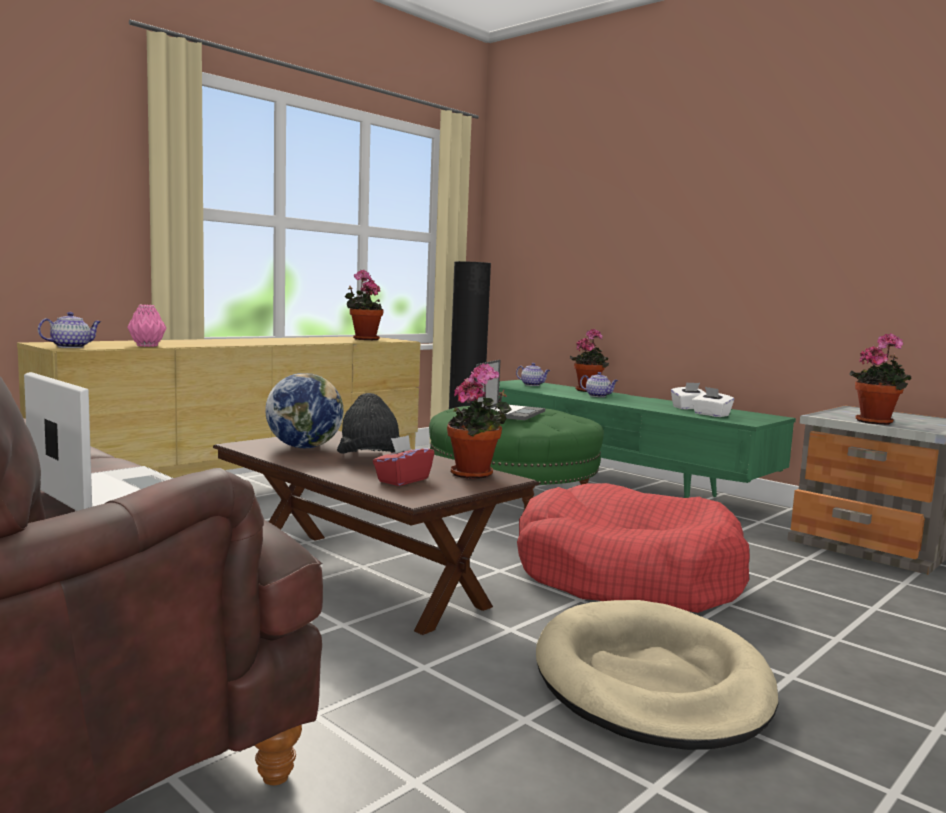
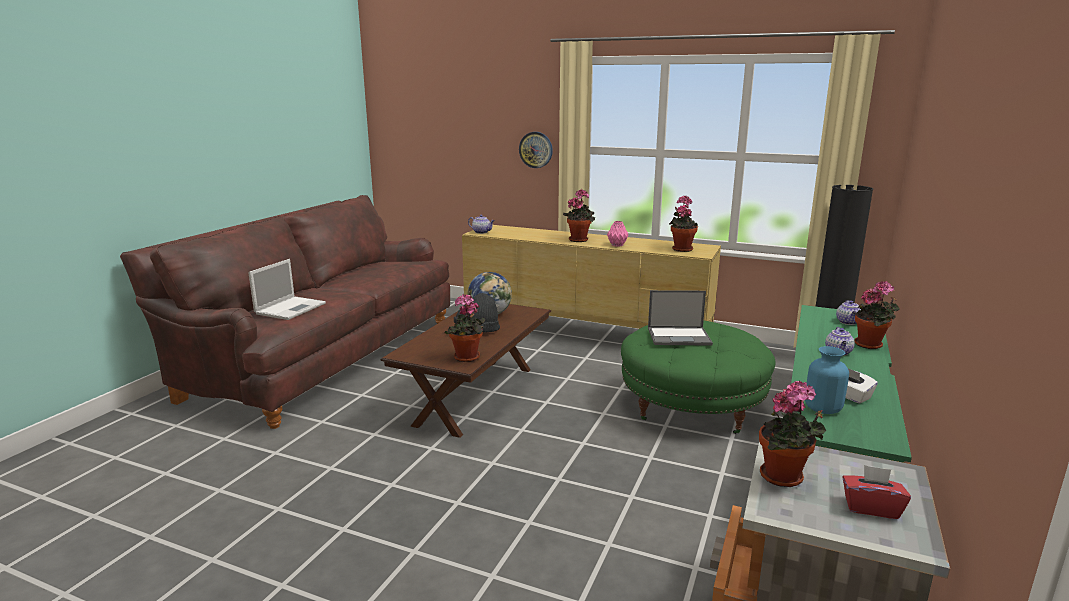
camera: 70 degrees right, 10 degrees up
pink vase [127,305,167,347] -> pink vase moved to [607,221,629,247]
red tissue box [373,435,434,486] -> red tissue box moved to [842,465,911,519]
red dog bed [517,483,750,613] -> none
beige dog bed [536,600,779,750] -> none
white tissue box [692,387,734,417] -> blue vase [805,346,849,414]
none -> wall clock [519,132,553,168]
none -> potted plant [563,189,595,242]

